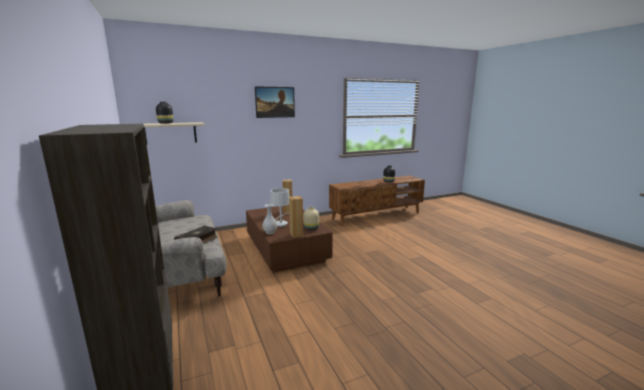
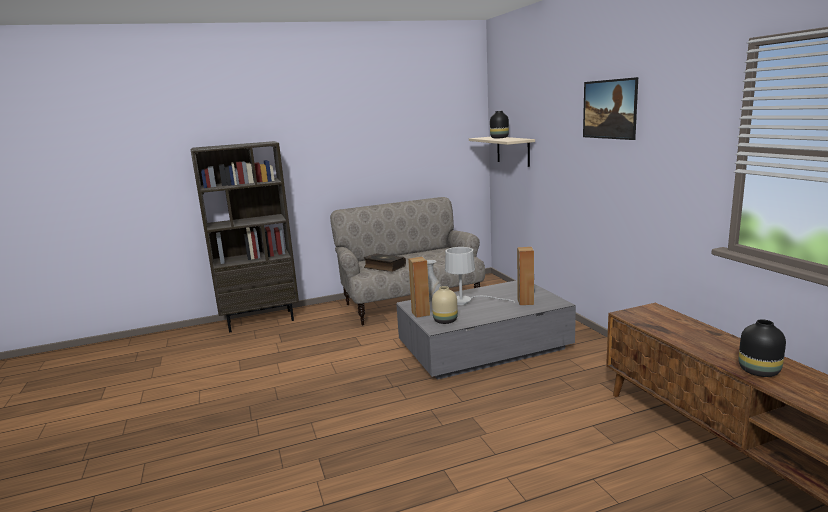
camera: 95 degrees right, 0 degrees up
brown coffee table [246,206,333,273] -> grey coffee table [396,280,576,380]

